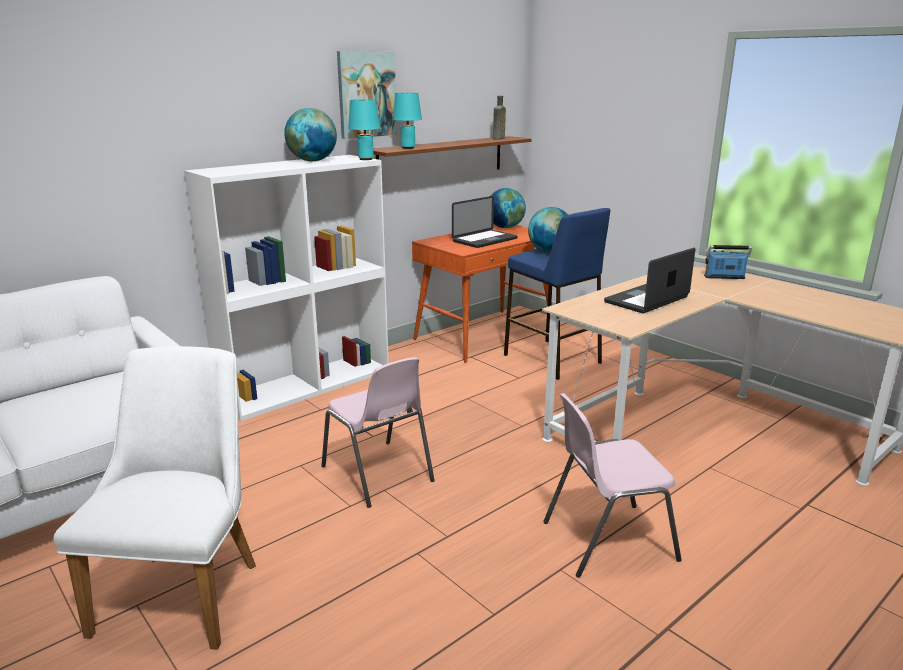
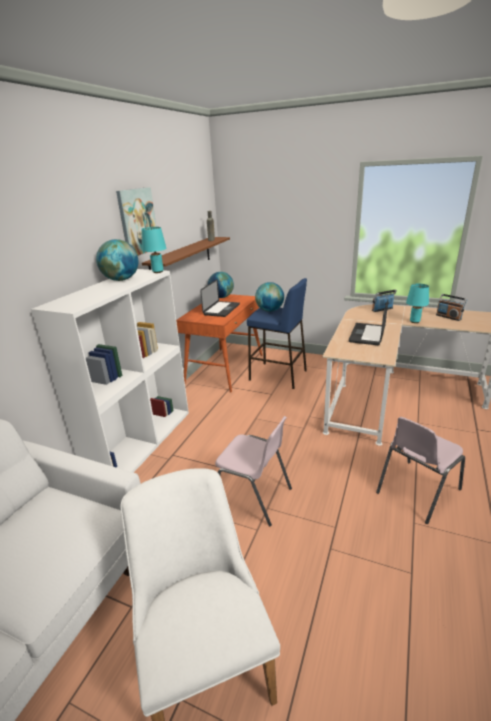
camera: 25 degrees left, 5 degrees up
turquoise table lamp [393,93,422,149] -> turquoise table lamp moved to [406,284,429,323]
none -> radio [436,294,467,321]

